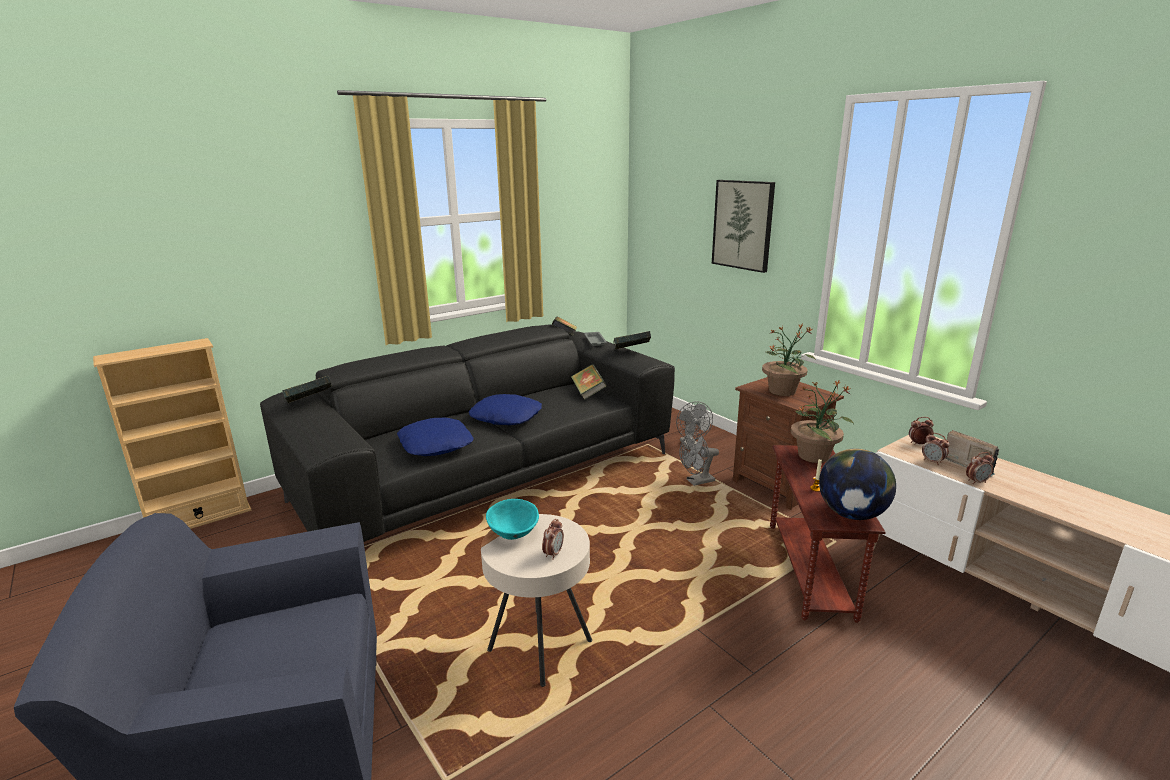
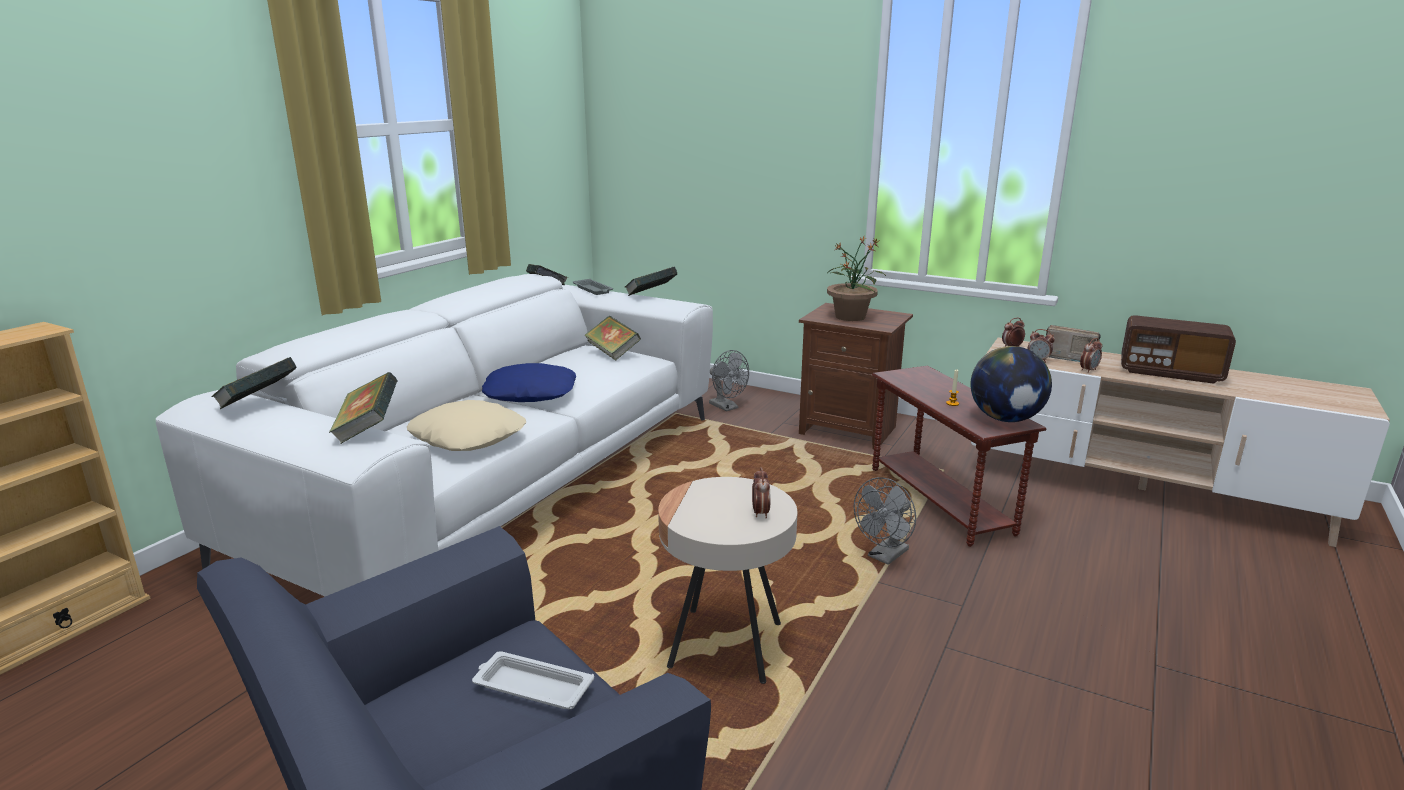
camera: 25 degrees left, 0 degrees up
black sofa [260,324,675,542] -> white sofa [155,274,713,597]
blue pillow [397,418,474,456] -> beige pillow [407,400,526,451]
turquoise bowl [486,499,539,540] -> none
grey fan [679,431,719,486] -> grey fan moved to [854,477,916,564]
picture [712,180,775,273] -> none
potted plant [791,379,854,463] -> none
none -> book [329,372,397,444]
none -> white tray [472,651,594,709]
none -> radio [1121,315,1236,384]

